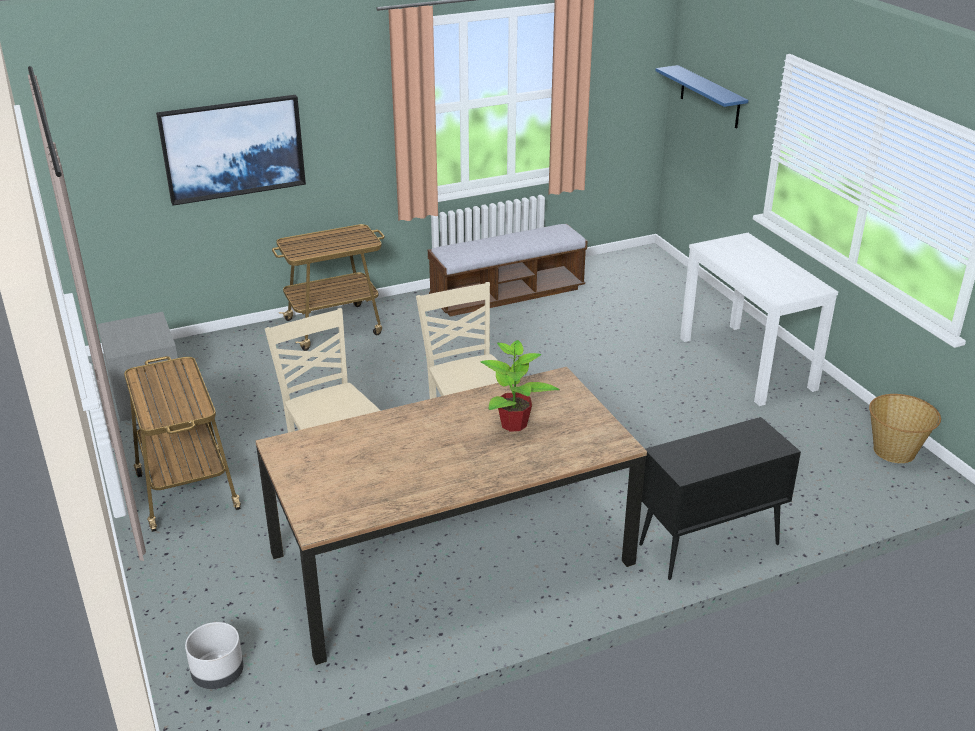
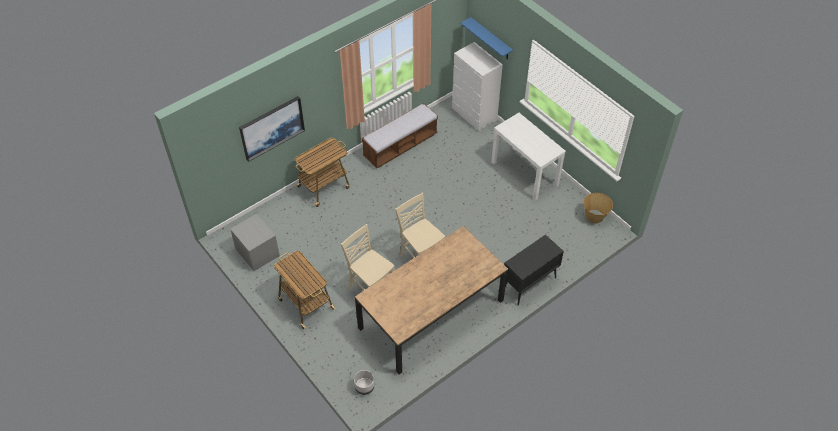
camera: 15 degrees left, 20 degrees up
potted plant [481,340,560,432] -> none
none -> white dresser [452,42,503,131]

